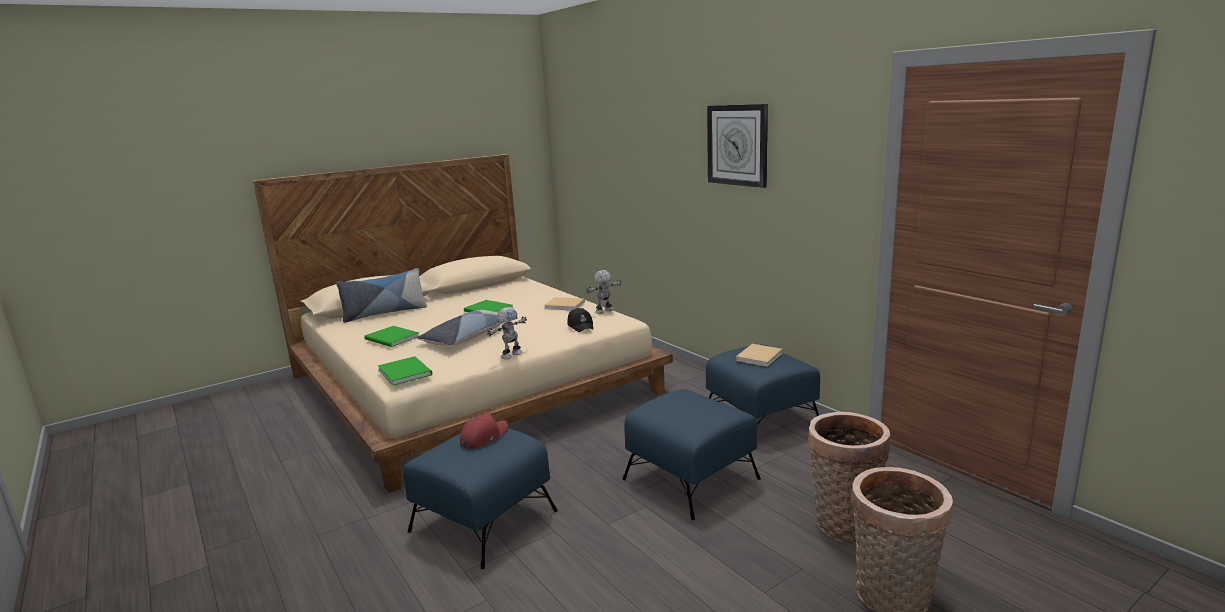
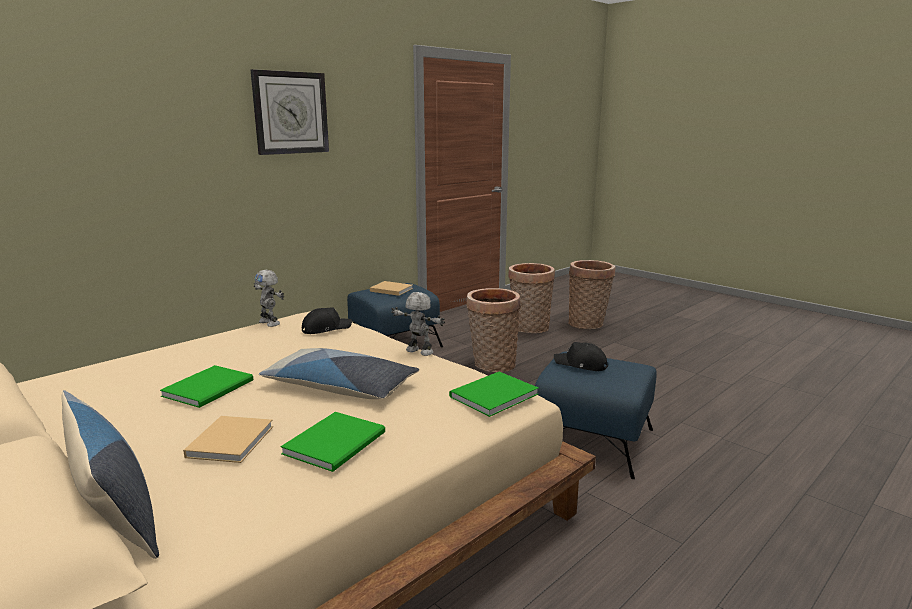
camera: 100 degrees left, 0 degrees up
red cap [460,413,508,449] -> black cap [554,342,608,371]
beige book [544,297,585,310] -> beige book moved to [183,416,273,463]
blue ottoman [622,389,761,520] -> basket [466,288,521,372]

